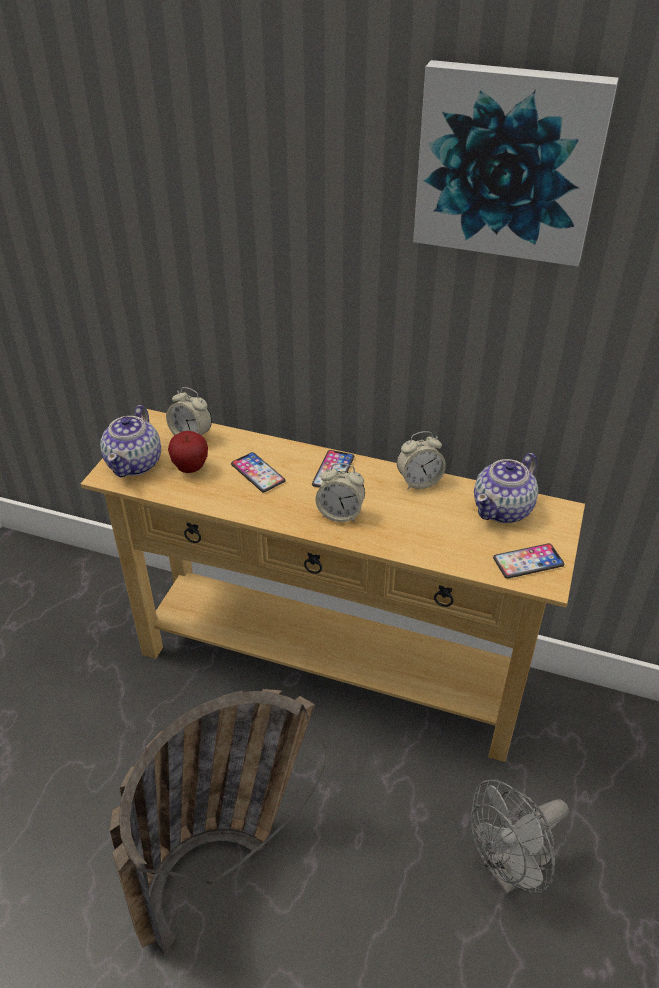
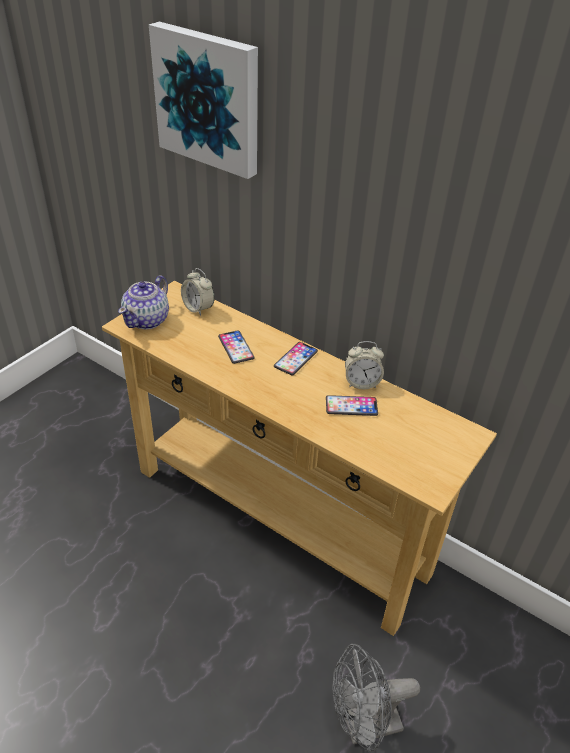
camera: 15 degrees right, 0 degrees up
basket [110,689,327,956] -> none
apple [168,431,208,473] -> none
alarm clock [315,463,365,522] -> none
picture [413,60,619,267] -> picture moved to [149,22,258,179]
teapot [474,453,538,523] -> none
phone [493,543,564,579] -> phone moved to [326,395,378,416]

